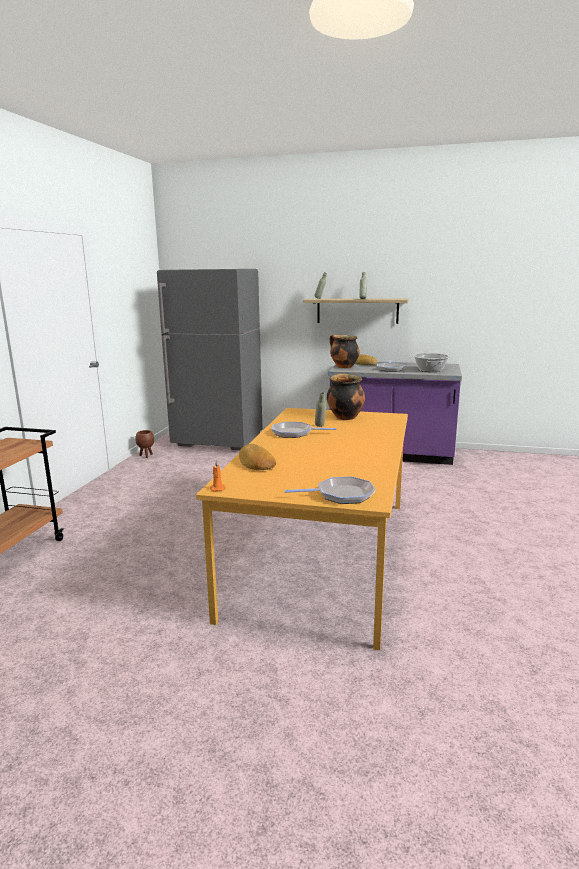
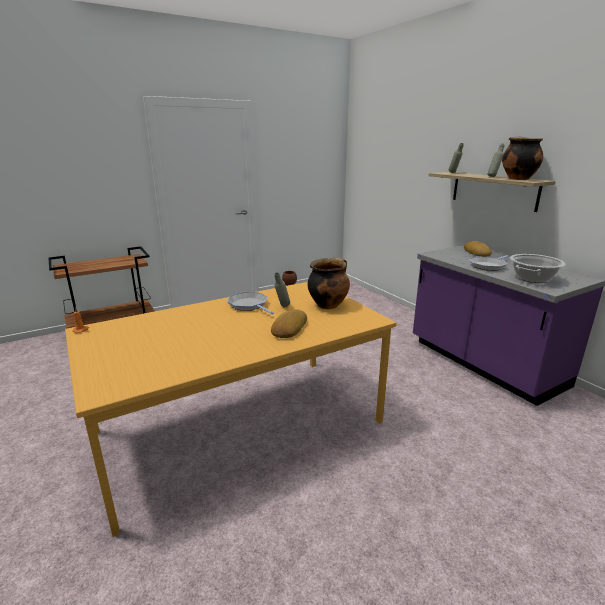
camera: 45 degrees right, 5 degrees up
grey fridge [157,269,262,450] -> none
bread [239,444,276,470] -> bread moved to [271,309,307,338]
frying pan [284,476,375,504] -> none
cooking pot [330,335,360,369] -> cooking pot moved to [502,137,543,180]

